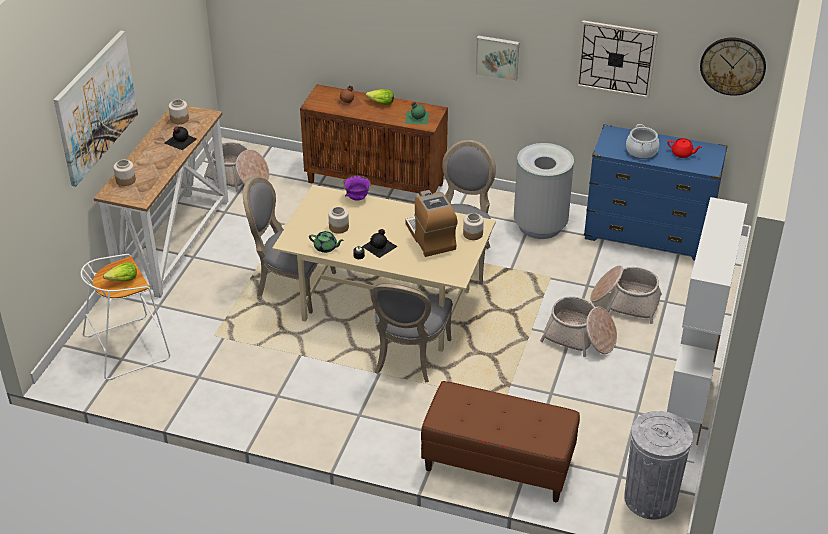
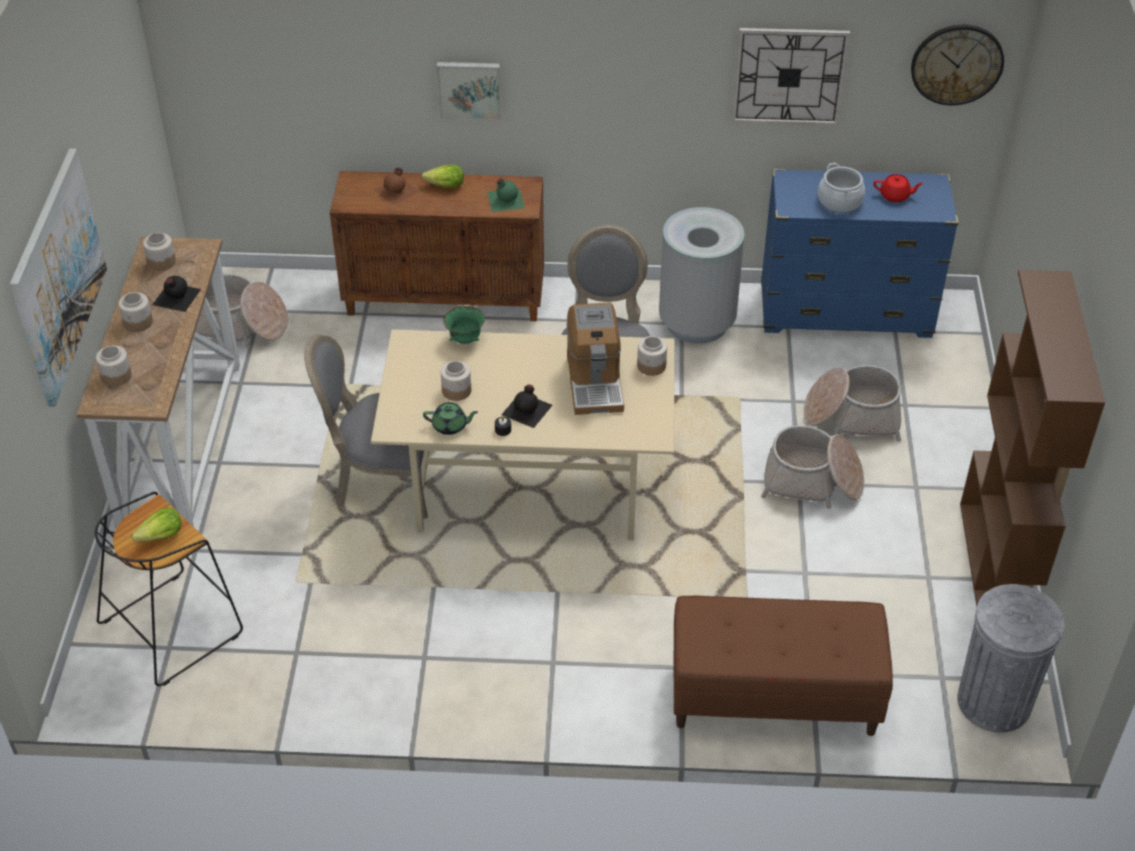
camera: 15 degrees left, 5 degrees up
white stool [81,254,170,380] -> black stool [95,492,243,686]
purple bowl [342,175,371,201] -> green bowl [443,306,485,344]
grey chair [371,283,453,382] -> none
coffee machine [405,190,458,257] -> coffee machine turned 150 degrees counterclockwise [567,302,624,415]
picture [475,35,519,81] -> picture moved to [437,62,502,120]
white bookcase [667,197,747,463] -> brown bookcase [960,270,1105,606]
none -> jar [118,292,153,332]

